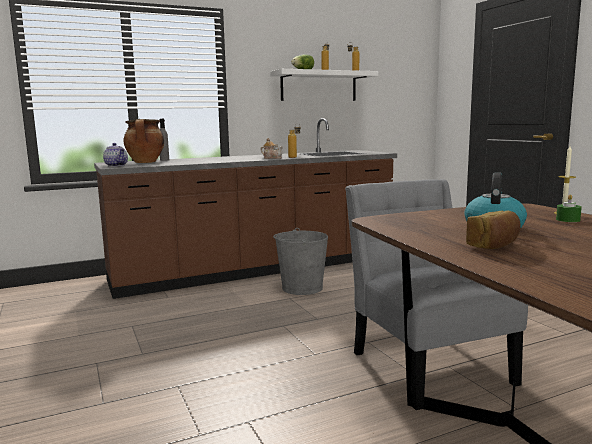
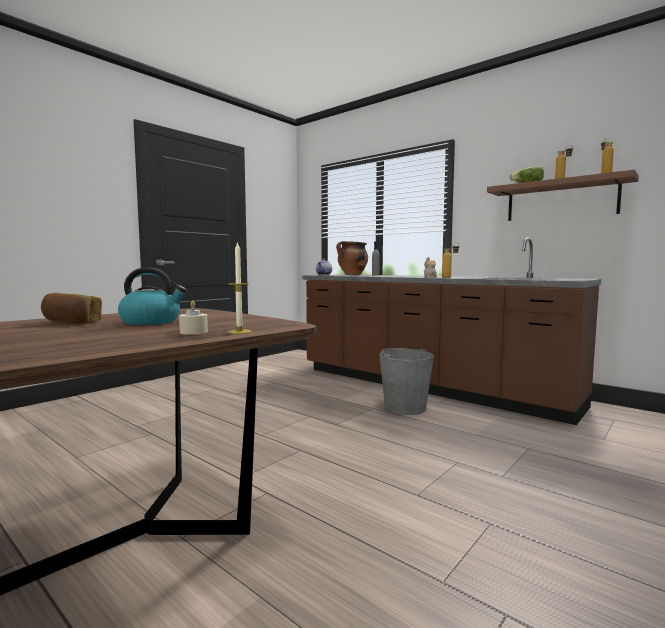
camera: 65 degrees right, 5 degrees down
white shelf [270,69,378,101] -> brown shelf [487,169,639,221]
grey chair [345,179,528,410] -> none
green candle [556,194,582,222] -> beige candle [179,300,208,335]

